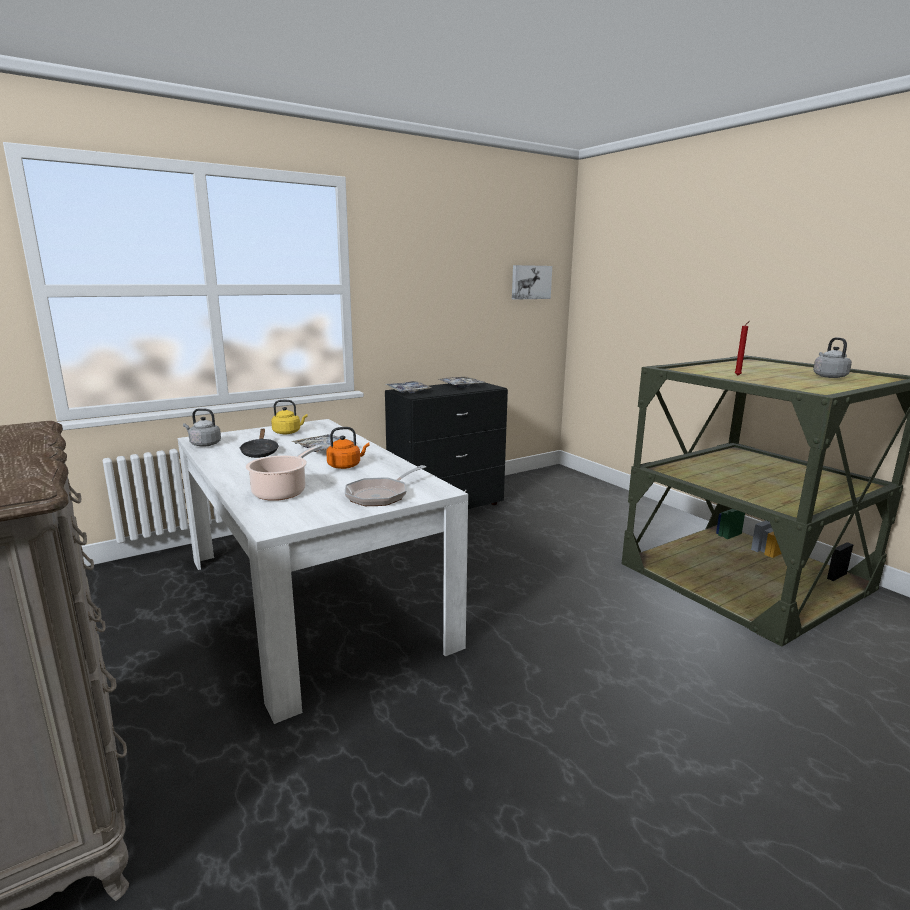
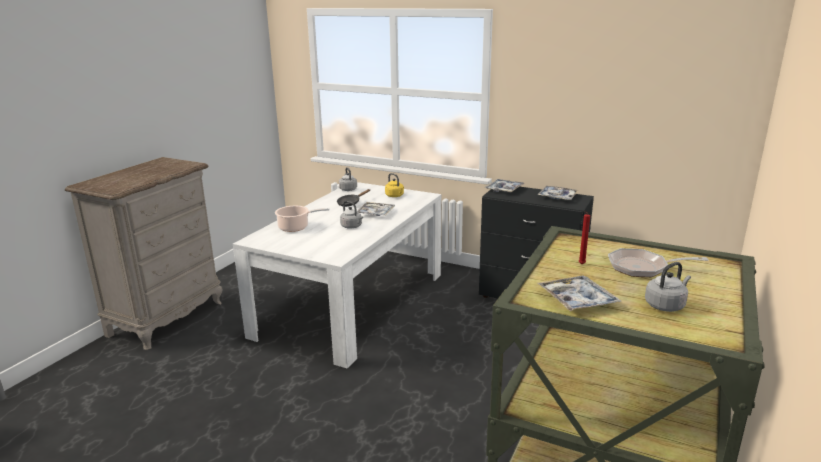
camera: 60 degrees right, 5 degrees up
orange kettle [326,427,370,469] -> grey kettle [340,201,363,229]
frying pan [345,465,426,506] -> frying pan moved to [608,248,708,277]
picture [512,265,552,300] -> none
none -> tray [538,276,621,311]

